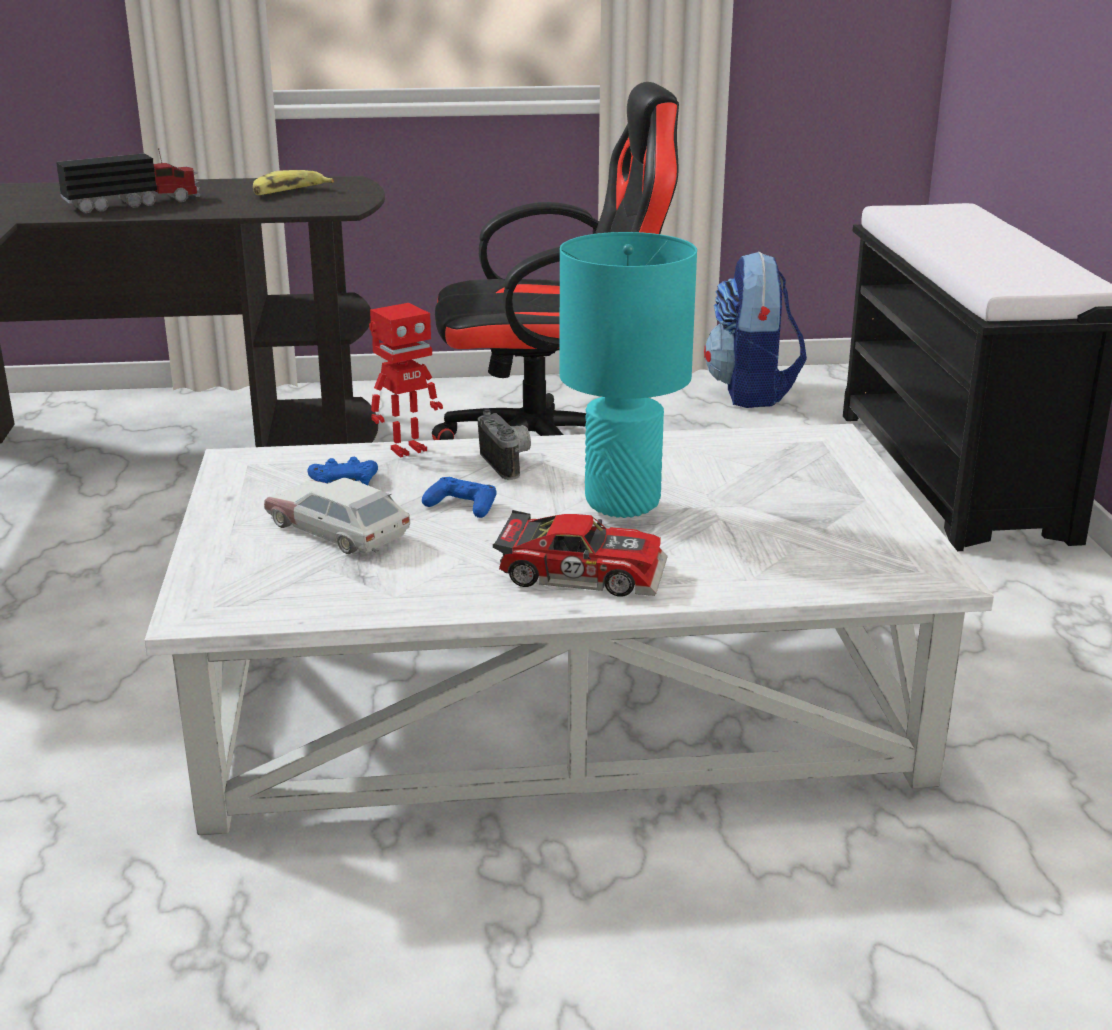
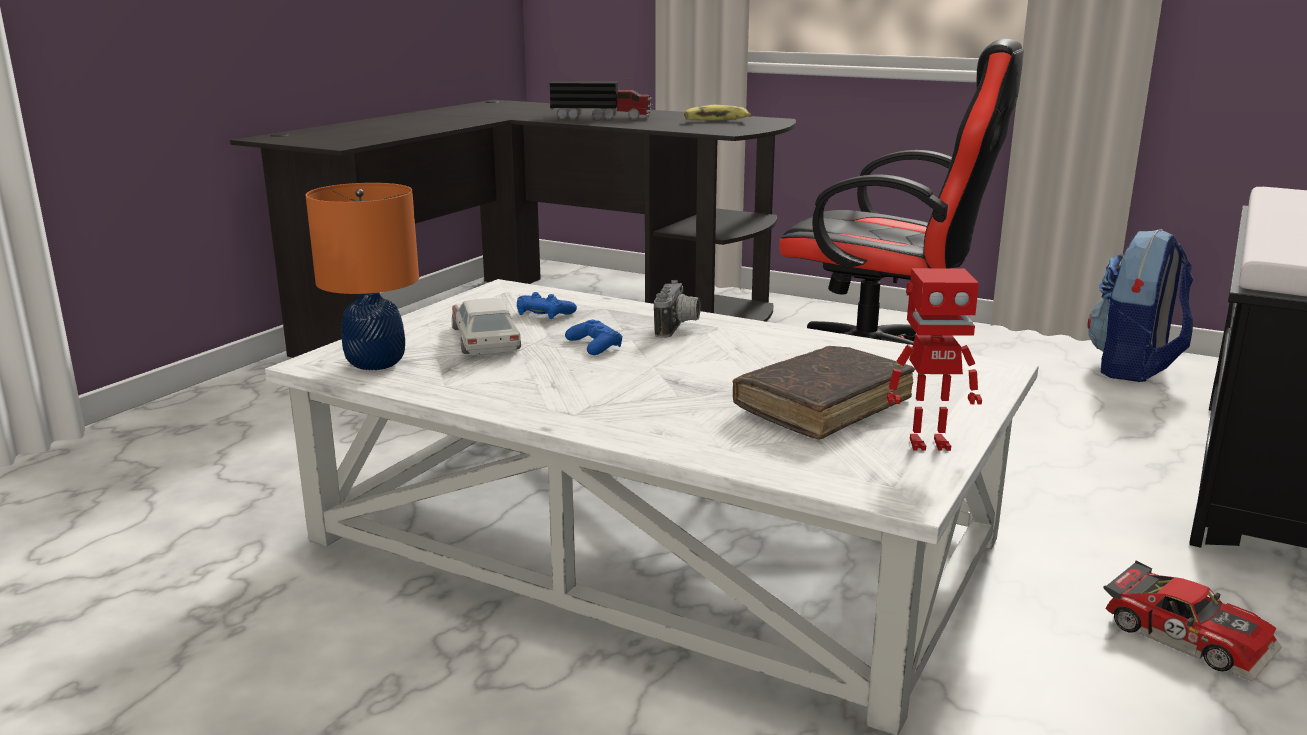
camera: 35 degrees right, 5 degrees down
toy robot [369,303,443,458] -> toy robot moved to [887,268,982,451]
toy car [493,510,668,597] -> toy car moved to [1103,560,1282,681]
turquoise table lamp [560,232,697,518] -> none
none -> orange table lamp [306,183,419,370]
none -> brown book [733,346,915,439]

